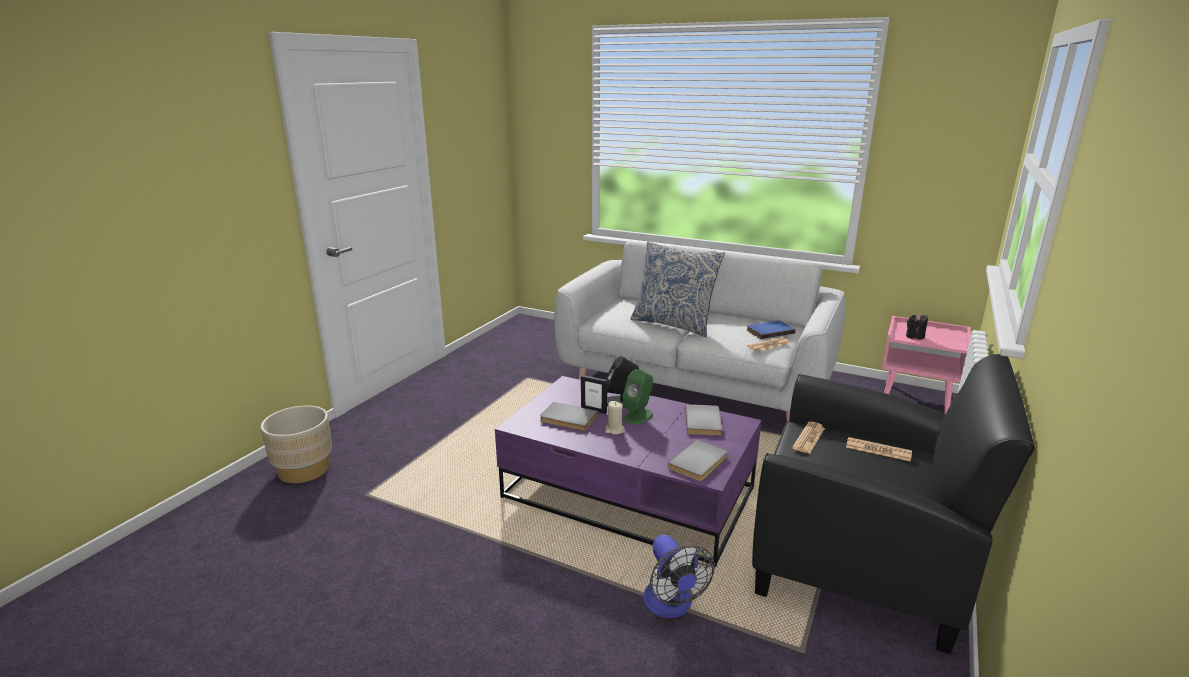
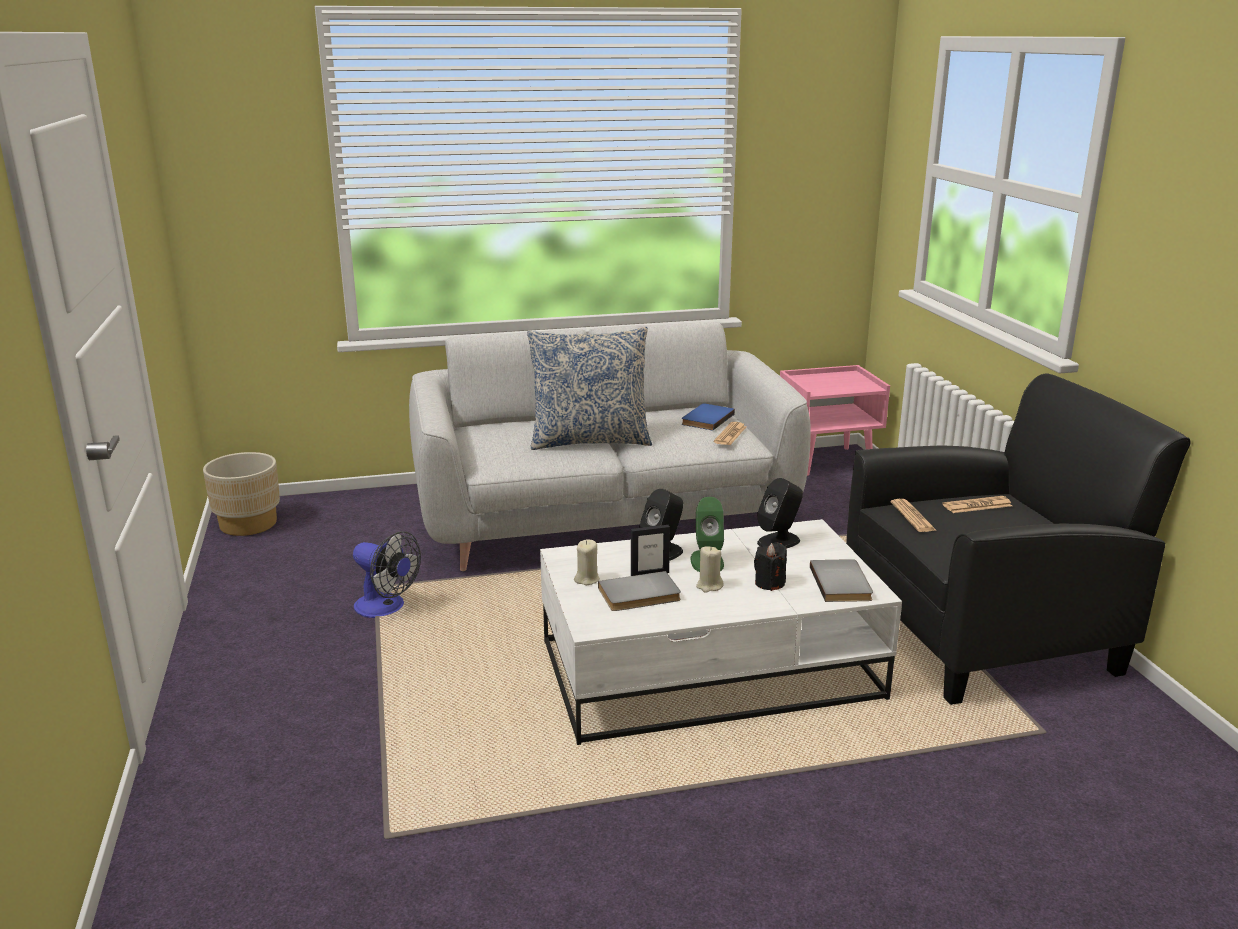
camera: 40 degrees left, 0 degrees up
beige planter [260,405,332,483] -> beige planter moved to [203,452,280,536]
purple coffee table [495,376,761,567] -> white coffee table [540,519,902,745]
fan [644,534,715,618] -> fan moved to [353,531,421,618]
grey book [686,404,722,436] -> black speaker [757,478,803,549]
black candle [906,314,928,340] -> black candle moved to [754,542,787,591]
none -> beige candle [574,539,600,585]

